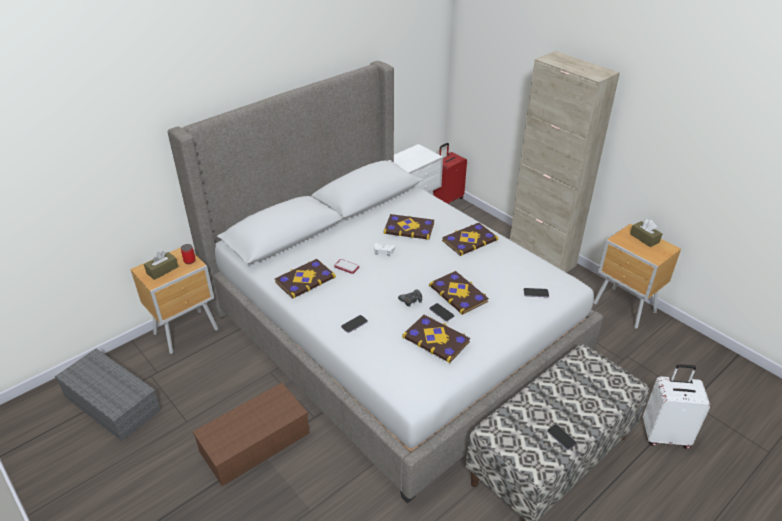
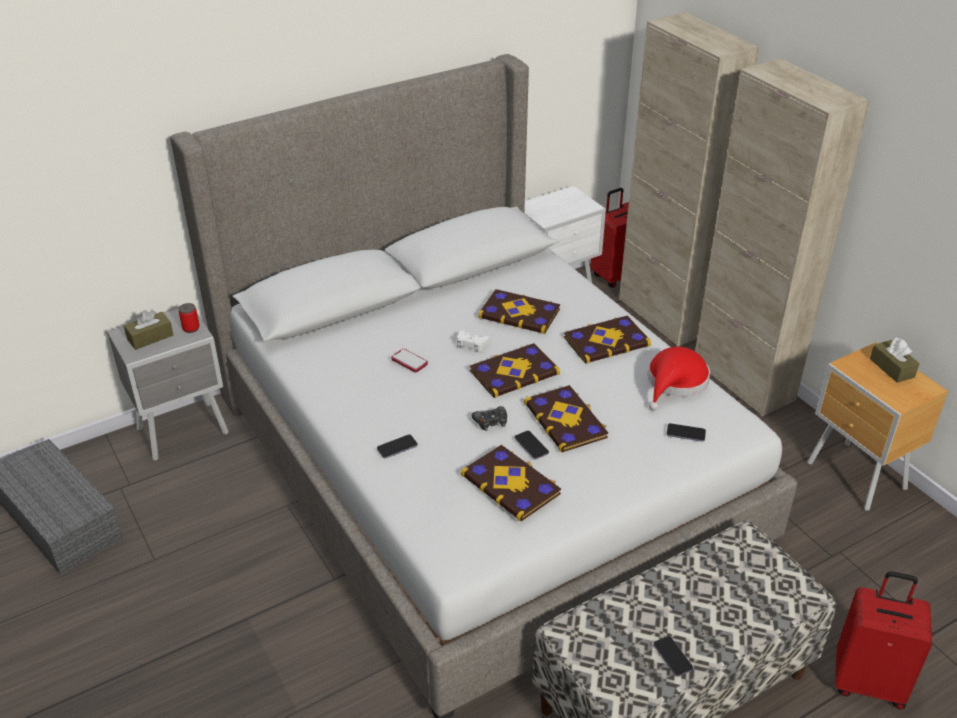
camera: 10 degrees right, 0 degrees up
brown nightstand [130,247,218,354] -> grey nightstand [107,309,229,461]
brown storage box [192,383,310,486] -> none
book [275,259,336,299] -> book moved to [470,343,560,398]
white suitcase [643,364,711,449] -> red suitcase [835,571,932,709]
none -> beige cabinet [619,12,759,347]
none -> red hat [648,347,710,410]

